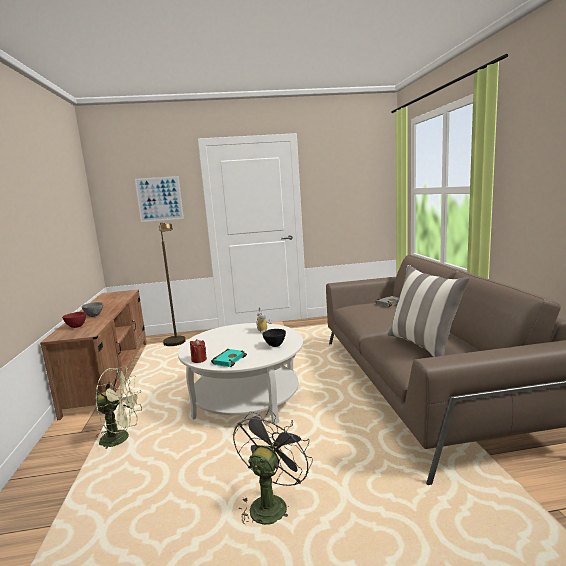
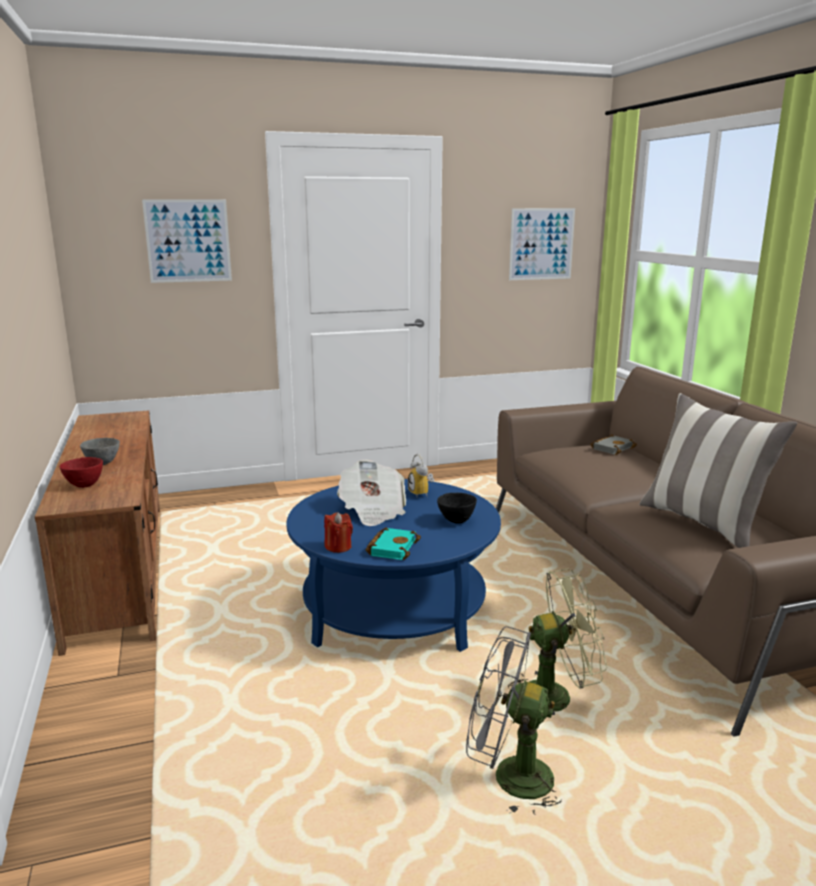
camera: 10 degrees left, 5 degrees up
green fan [95,367,142,449] -> green fan moved to [508,569,607,715]
brown floor lamp [159,222,186,346] -> none
white coffee table [178,323,303,424] -> blue coffee table [286,479,501,652]
grey fan [233,410,313,525] -> grey fan turned 90 degrees counterclockwise [466,626,562,815]
none -> newspaper [337,460,406,526]
none -> picture [509,208,575,280]

